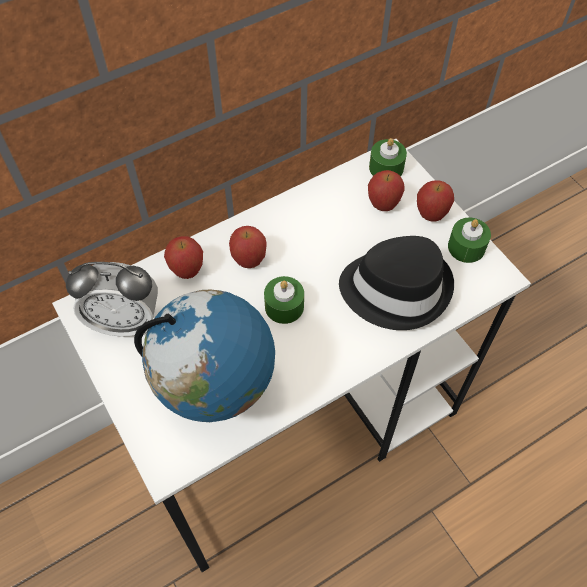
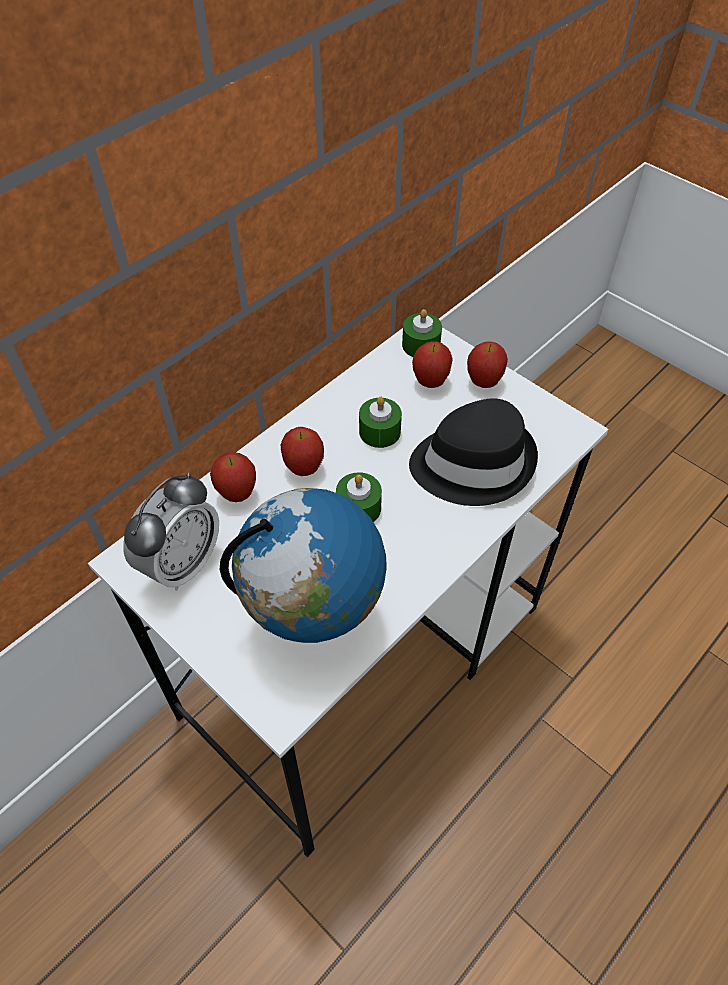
camera: 15 degrees left, 5 degrees down
alarm clock [66,262,158,337] -> alarm clock turned 45 degrees counterclockwise [123,473,219,591]
green candle [448,218,491,263] -> green candle moved to [359,397,402,448]

